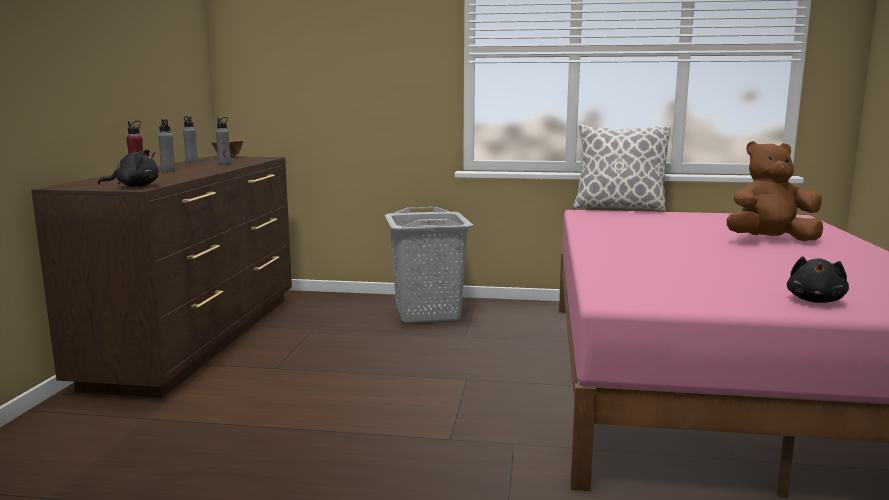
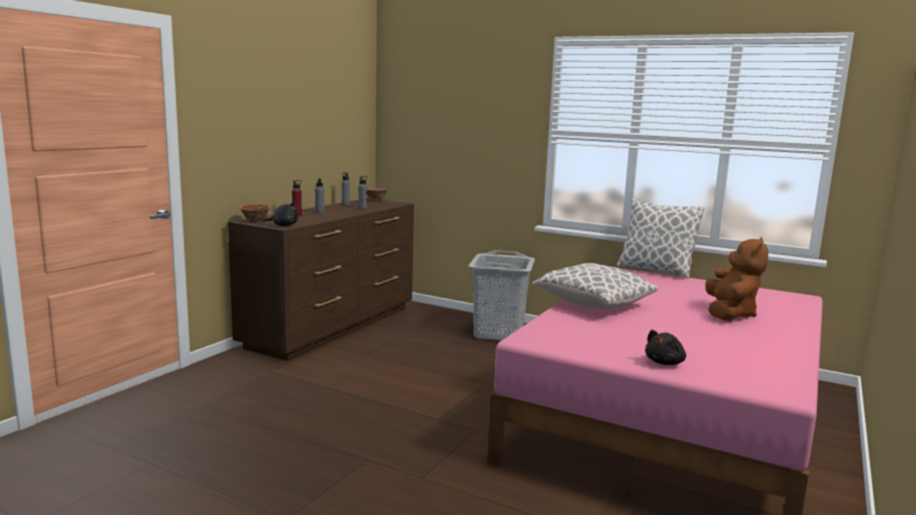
camera: 20 degrees right, 0 degrees up
brown plush toy [727,141,823,241] -> brown plush toy turned 90 degrees clockwise [705,237,768,321]
none -> bowl [240,204,270,222]
none -> pillow [531,263,658,309]

